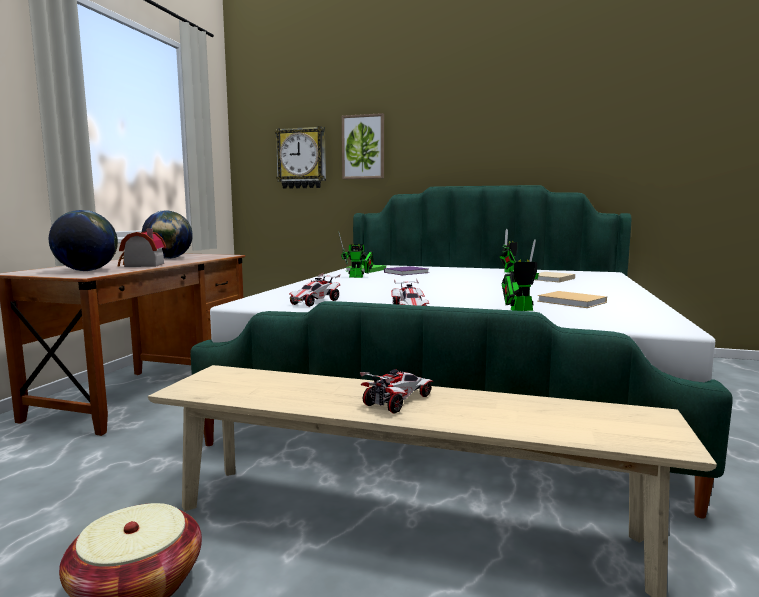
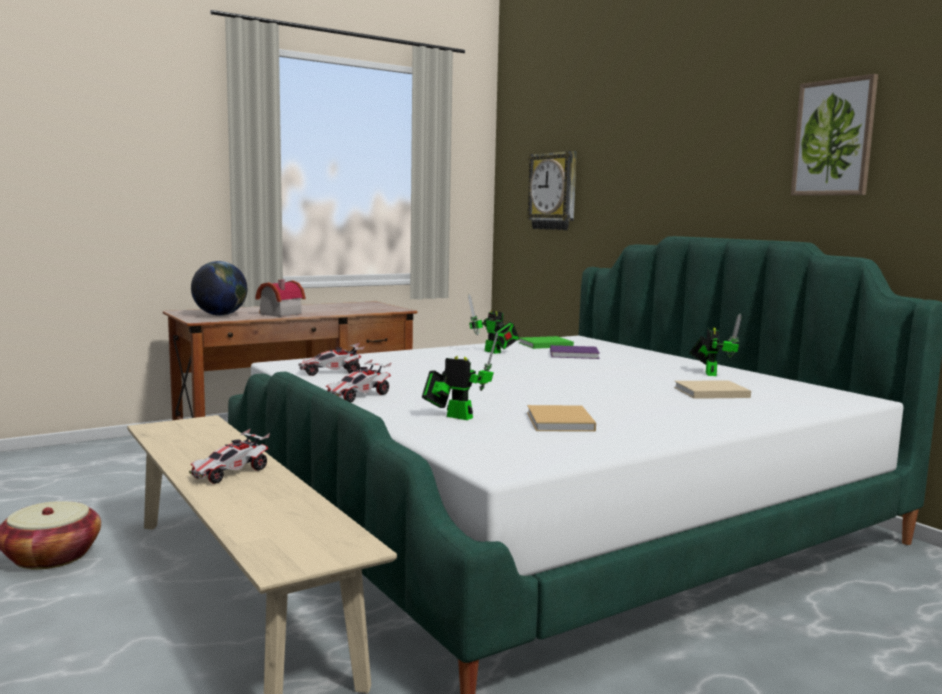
camera: 40 degrees right, 0 degrees up
globe [142,210,193,259] -> none
picture [342,113,384,179] -> picture moved to [791,74,878,196]
toy car [359,369,433,414] -> toy car turned 135 degrees clockwise [189,429,270,484]
toy robot [499,229,518,273] -> toy robot turned 105 degrees clockwise [689,314,742,376]

